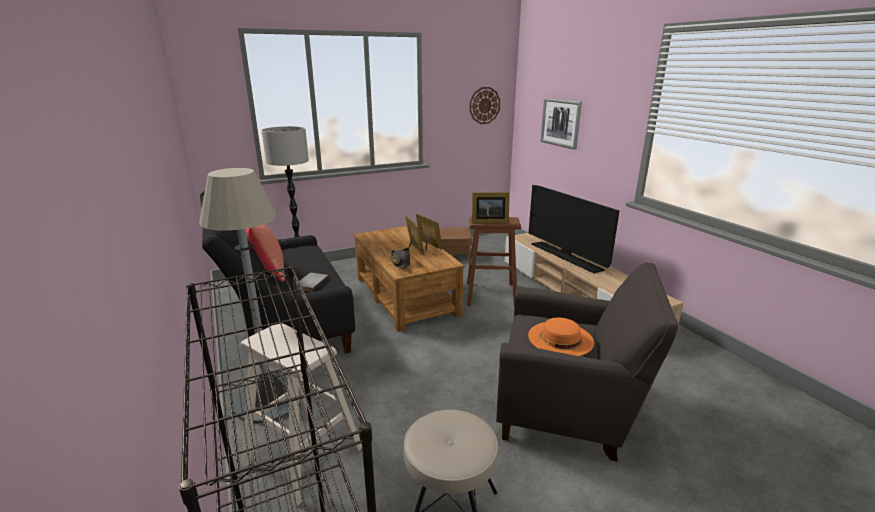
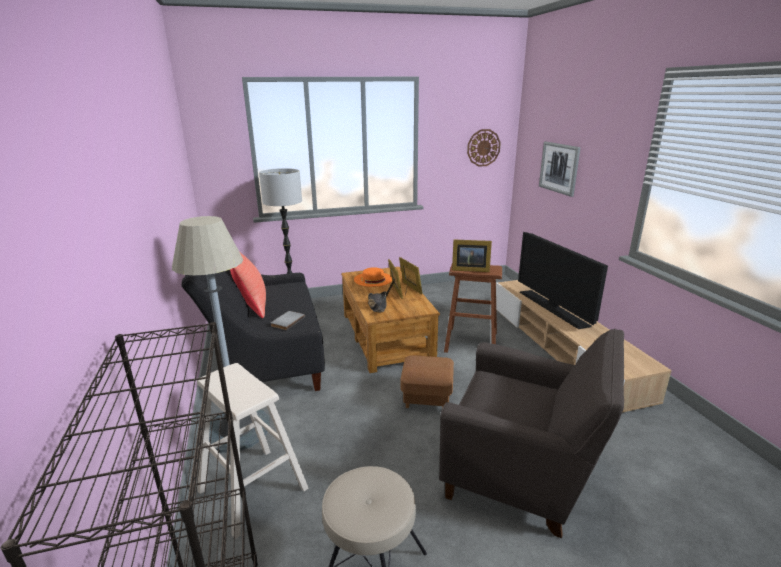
camera: 10 degrees right, 0 degrees up
brown ottoman [439,227,472,258] -> brown ottoman moved to [401,355,454,408]
orange hat [528,317,594,356] -> orange hat moved to [354,267,392,287]

